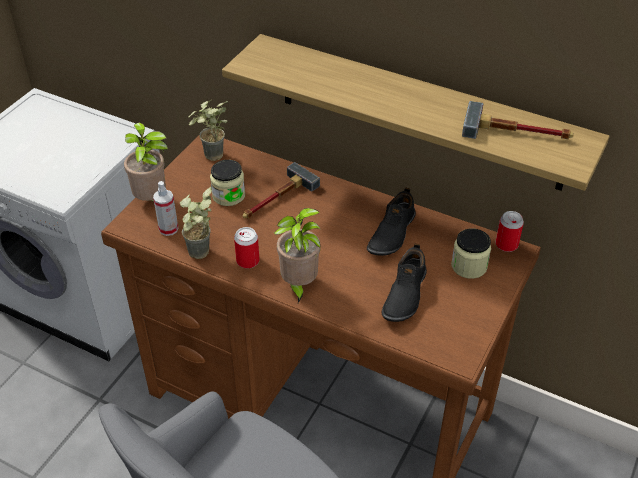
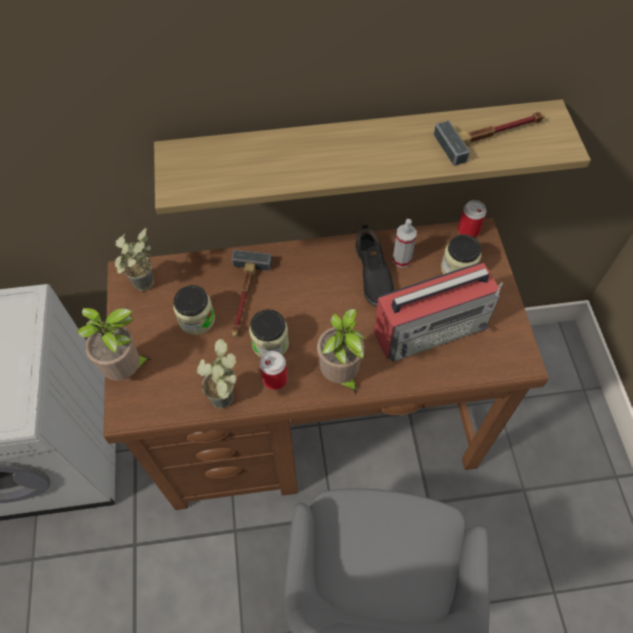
camera: 35 degrees left, 15 degrees up
spray bottle [153,181,178,236] -> spray bottle moved to [392,219,417,268]
black shoe [382,244,427,322] -> radio [374,263,503,362]
none -> jar [249,309,289,358]

